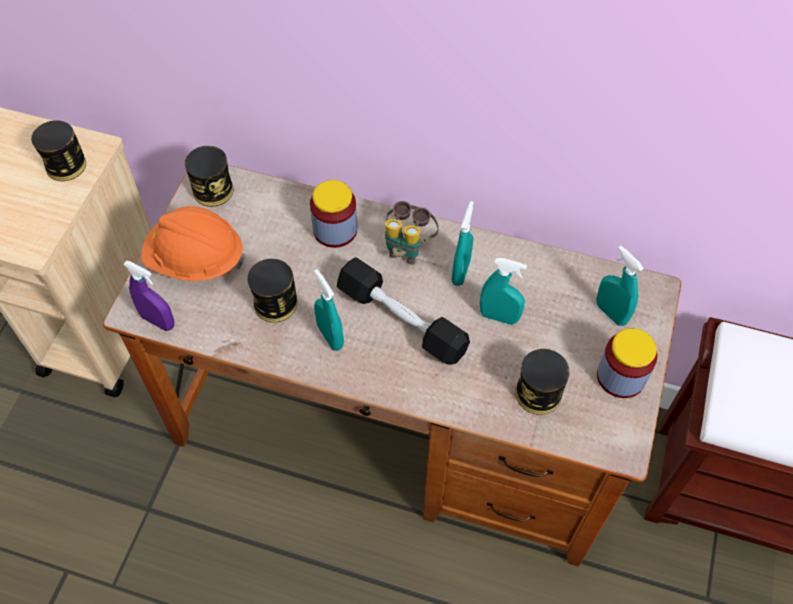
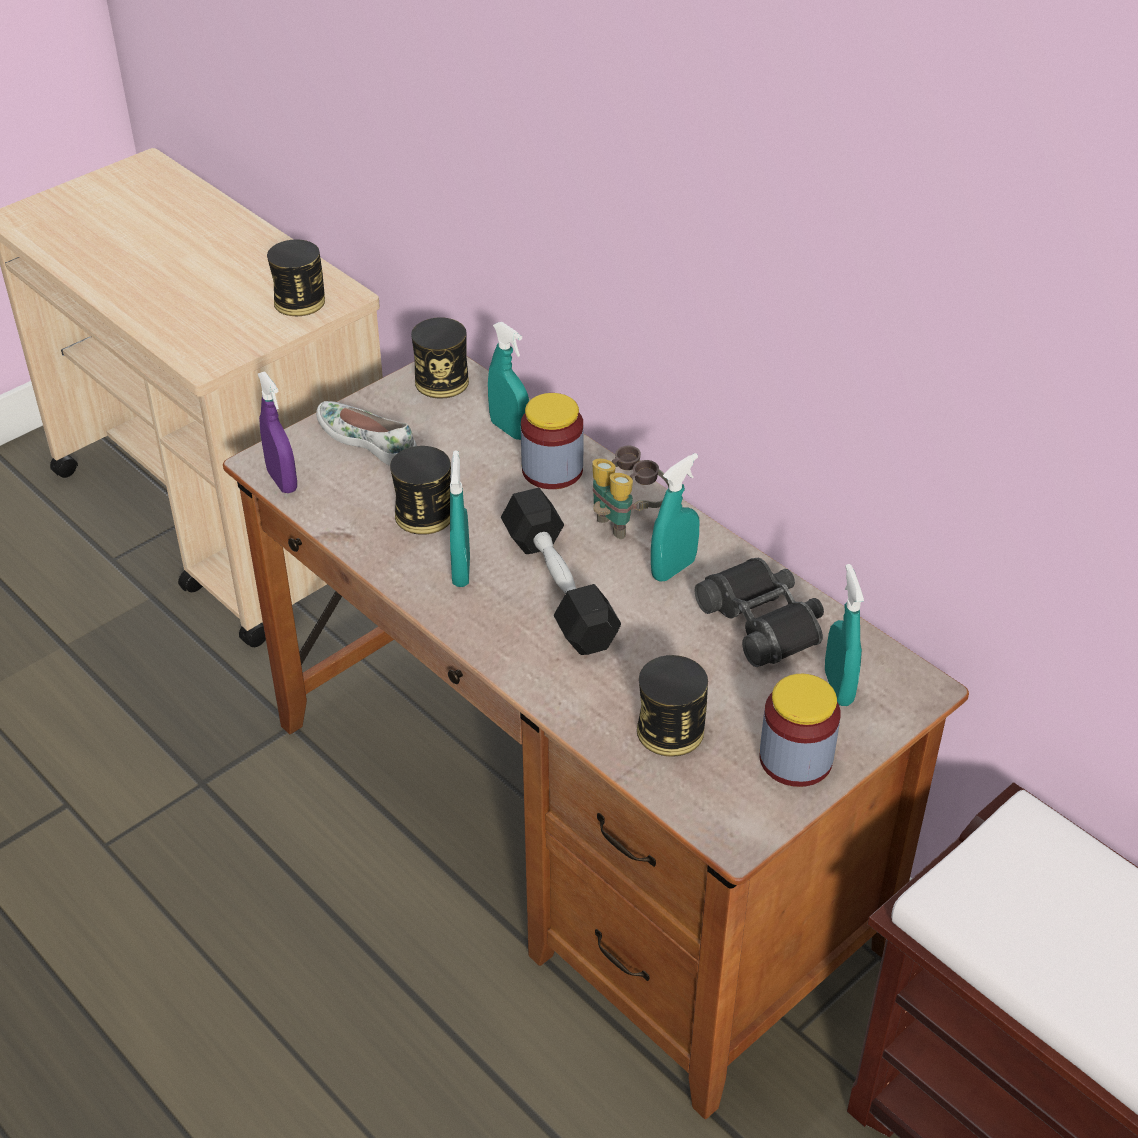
camera: 30 degrees right, 15 degrees down
orange hard hat [141,206,246,281] -> white shoe [316,401,417,466]
turquoise spray bottle [480,258,527,325] -> turquoise spray bottle moved to [488,322,529,440]
none -> black binoculars [695,558,824,667]

